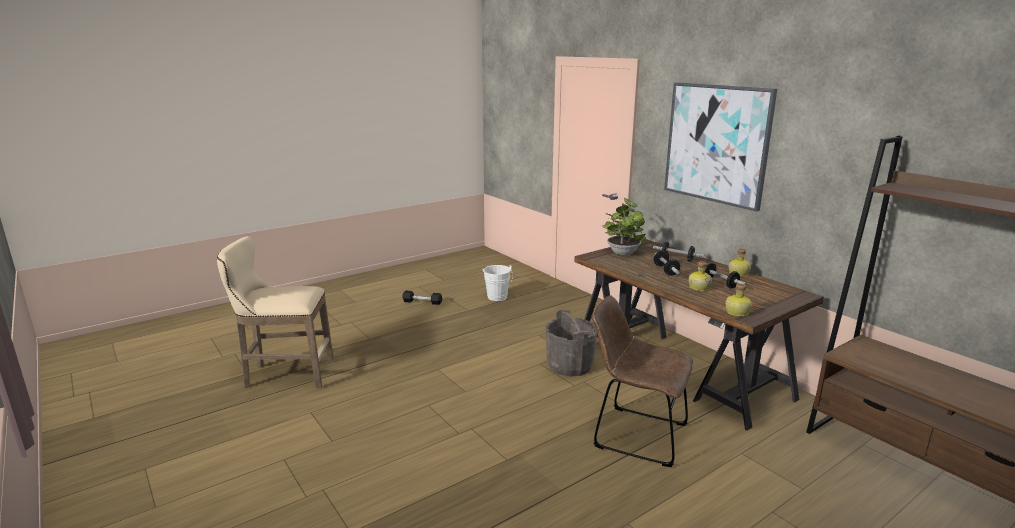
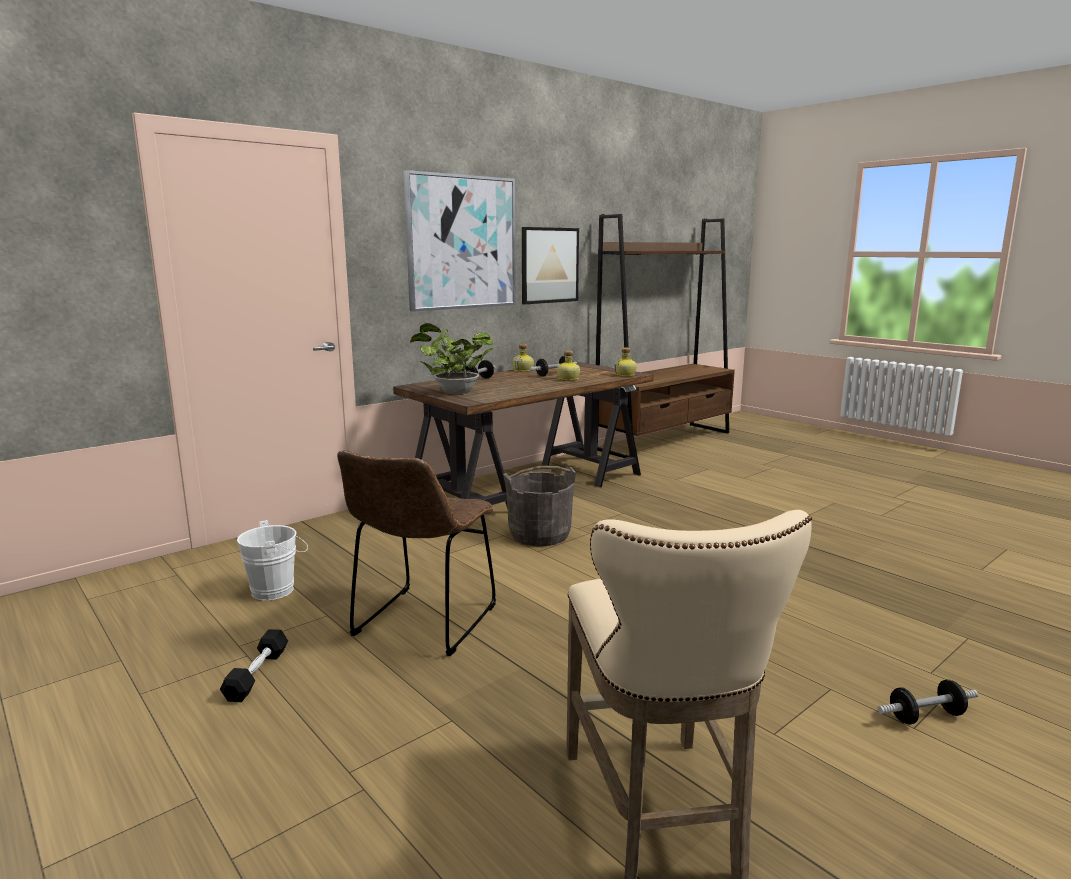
camera: 95 degrees left, 5 degrees down
brown chair [592,295,693,467] -> brown chair moved to [337,450,496,656]
dumbbell [654,251,680,276] -> dumbbell moved to [878,680,978,725]
none -> picture [522,227,579,304]

